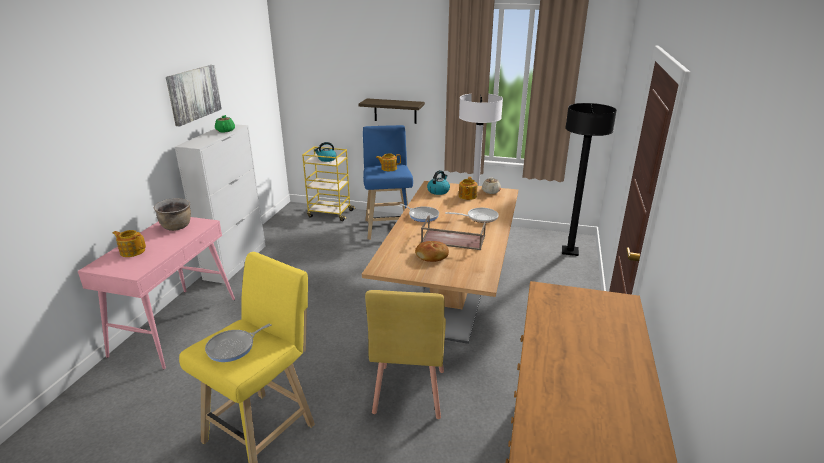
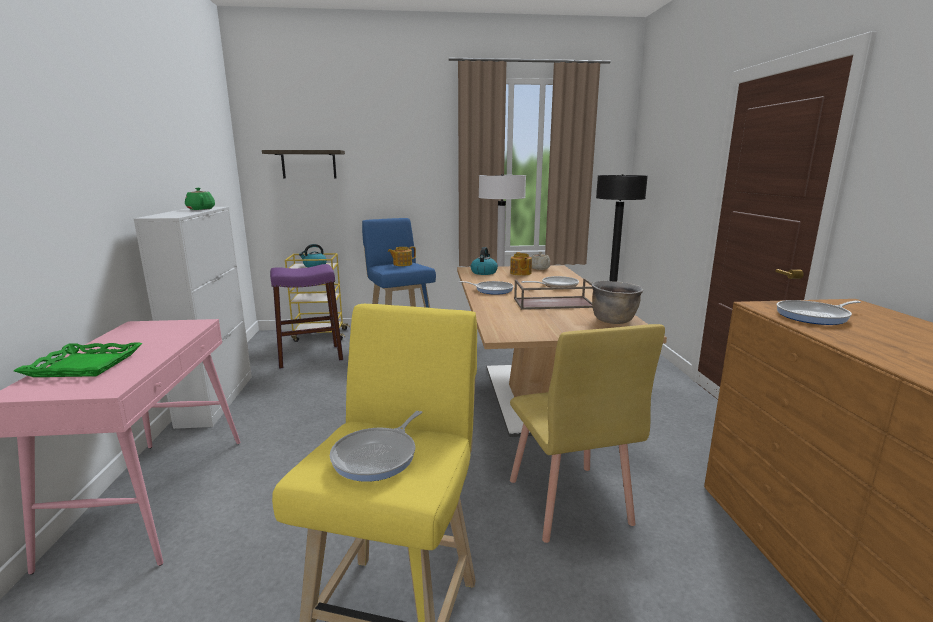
camera: 20 degrees left, 10 degrees down
teapot [112,230,146,257] -> green tray [14,343,143,377]
brown cooking pot [154,198,191,231] -> brown cooking pot moved to [592,281,644,324]
picture [166,65,222,126] -> none
shelf [358,98,425,124] -> shelf moved to [262,150,345,179]
bread [415,241,449,262] -> none
none -> purple stool [270,264,343,369]
none -> frying pan [777,300,861,325]

